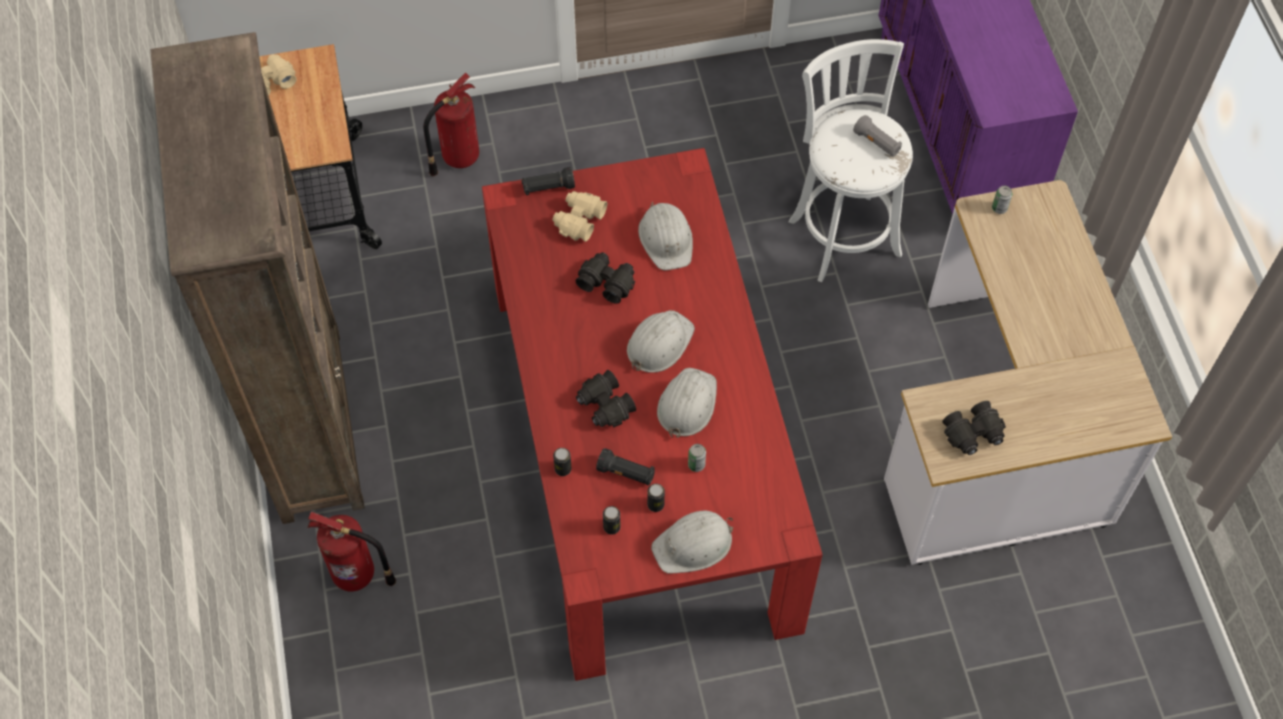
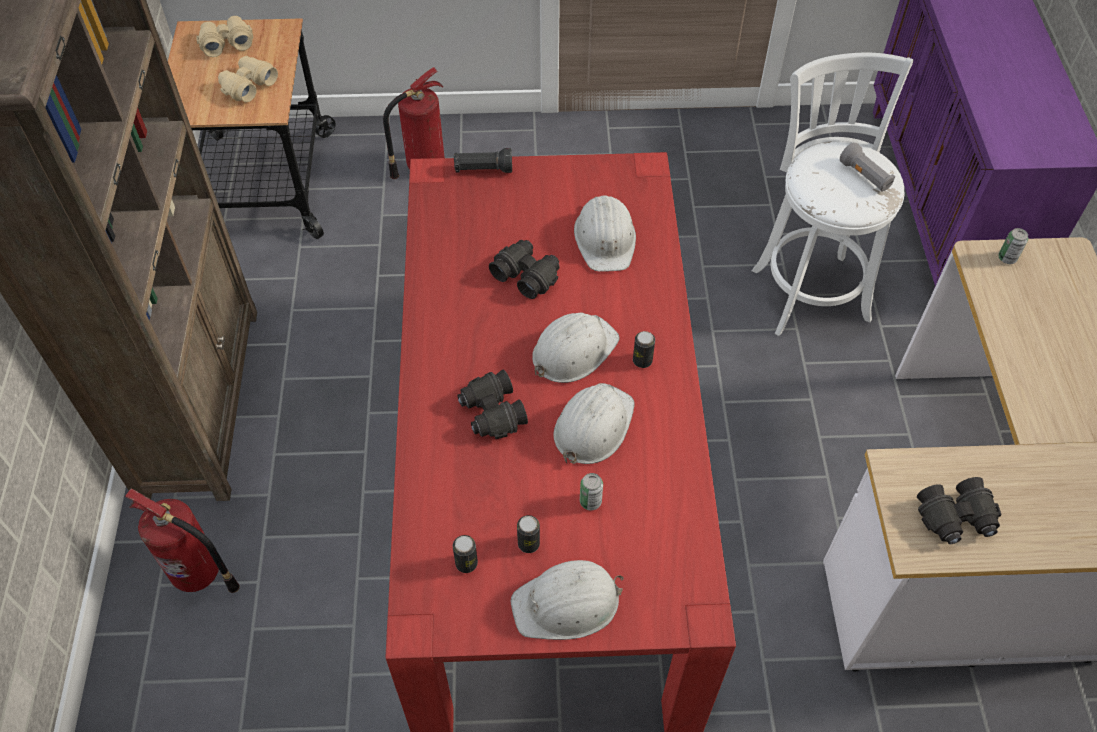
camera: 10 degrees right, 5 degrees down
beige binoculars [552,191,607,242] -> beige binoculars moved to [218,56,278,102]
can [553,448,571,476] -> can moved to [633,331,655,368]
black flashlight [596,448,655,486] -> none

